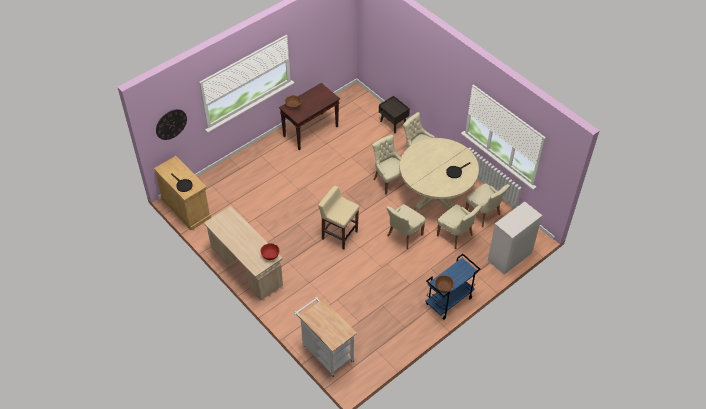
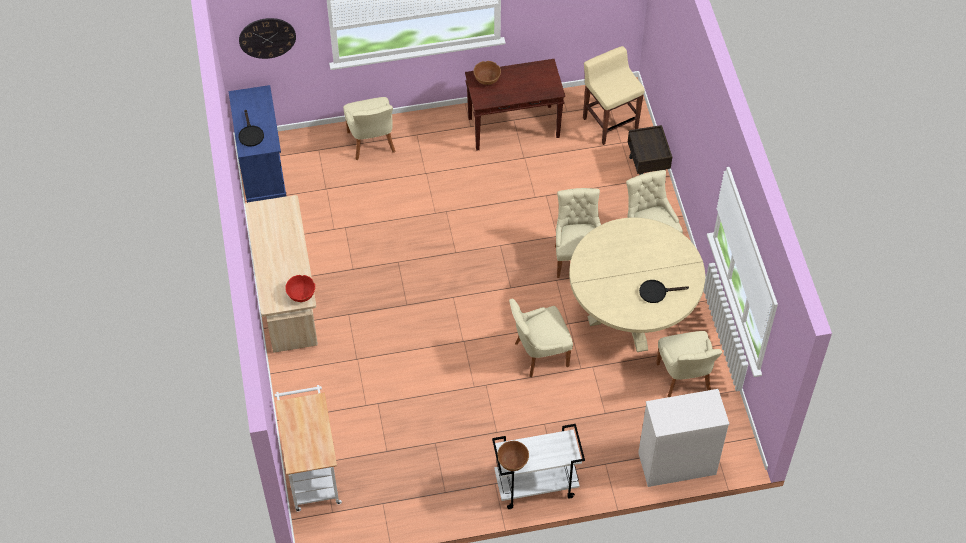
camera: 30 degrees right, 5 degrees up
beige cabinet [154,156,211,230] -> blue cabinet [228,85,286,203]
beige stool [318,186,359,250] -> beige stool moved to [583,46,645,145]
blue cart [425,254,481,320] -> white cart [492,424,585,509]
beige chair [437,204,482,249] -> beige chair moved to [343,97,395,160]

